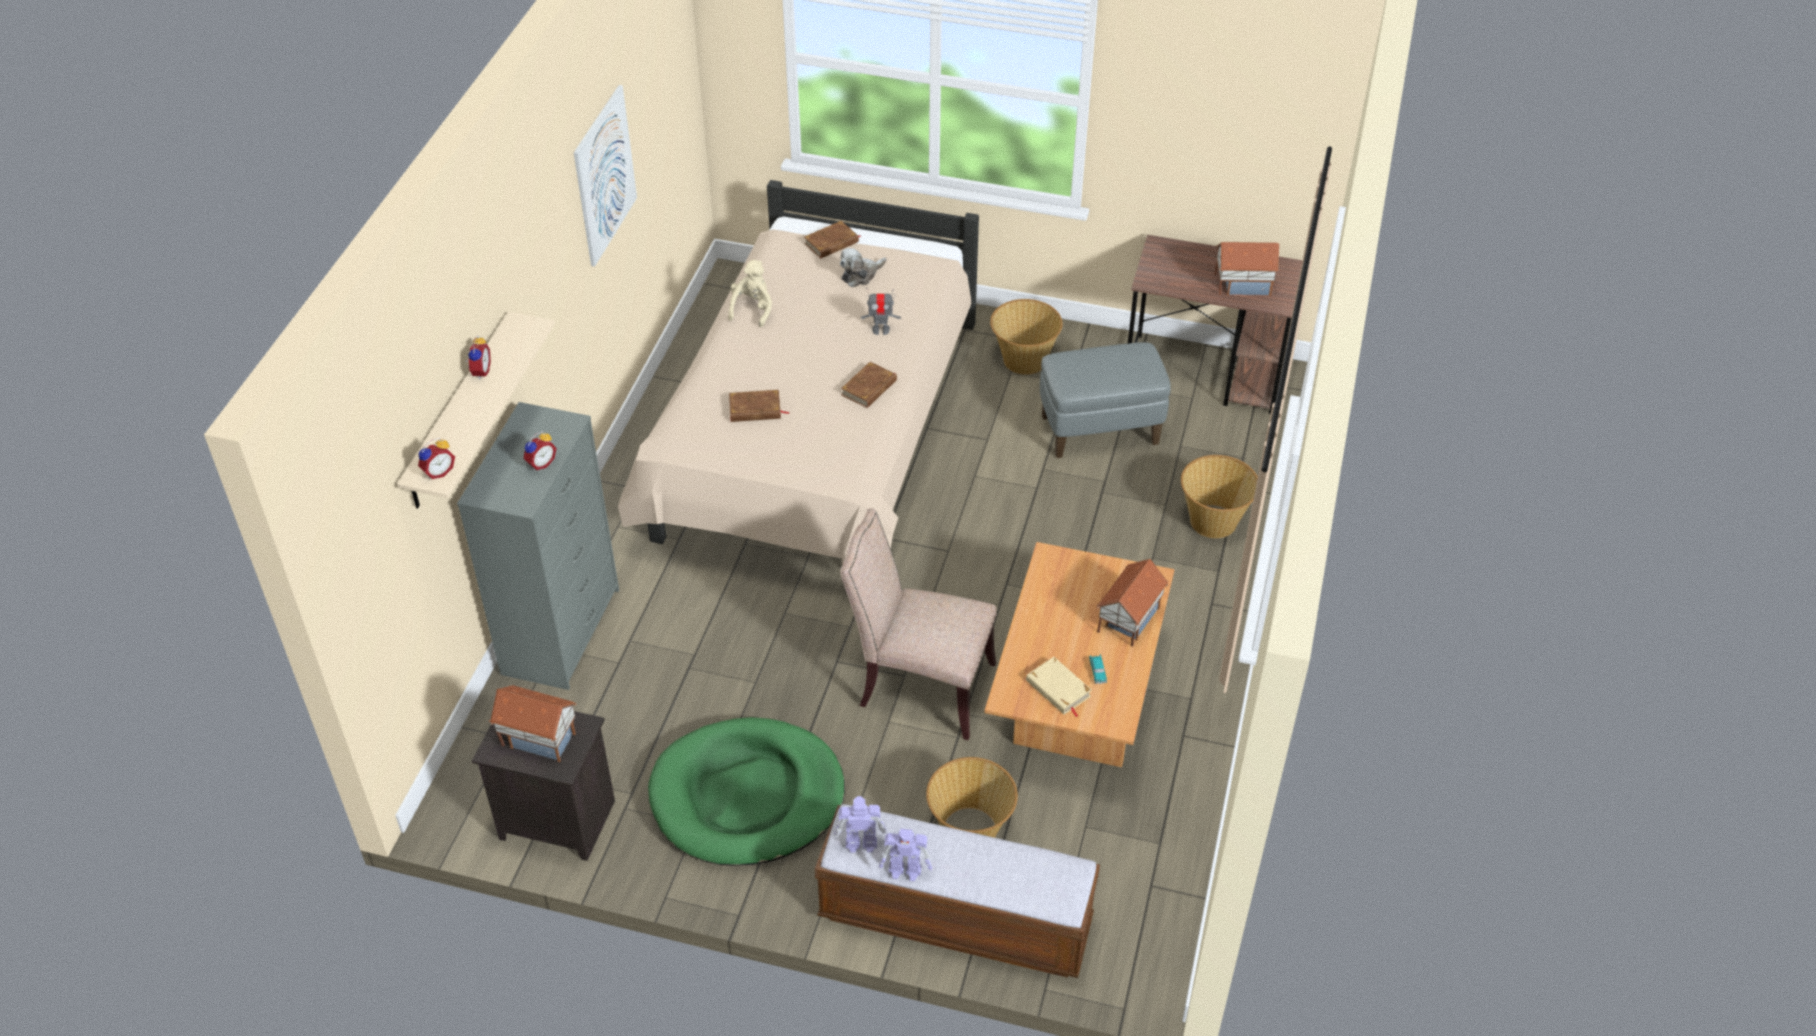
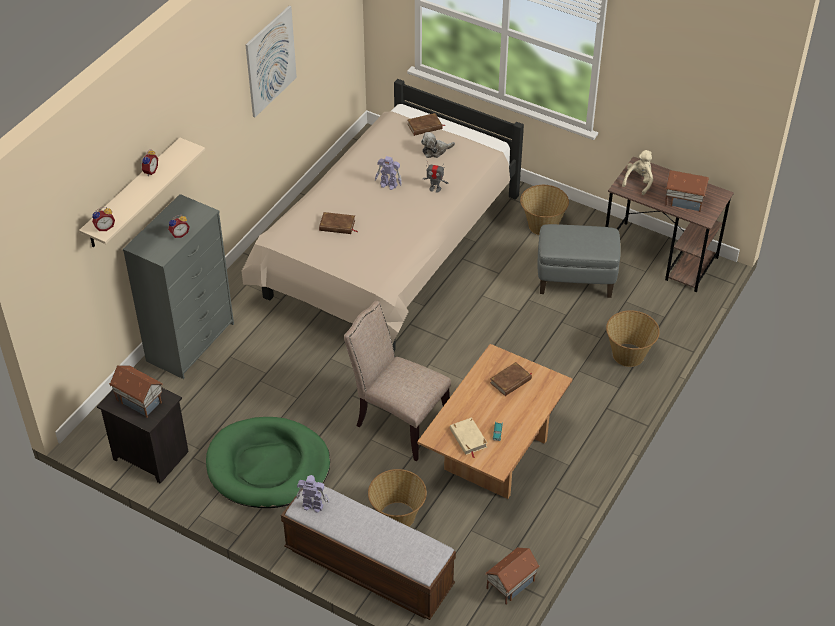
camera: 15 degrees right, 0 degrees up
beige plush toy [728,260,772,327] -> beige plush toy moved to [622,150,653,195]
brown book [841,362,897,408] -> brown book moved to [490,362,532,396]
toy robot [879,829,932,881] -> toy robot moved to [375,156,402,190]
toy house [1097,559,1168,647] -> toy house moved to [485,547,540,605]

